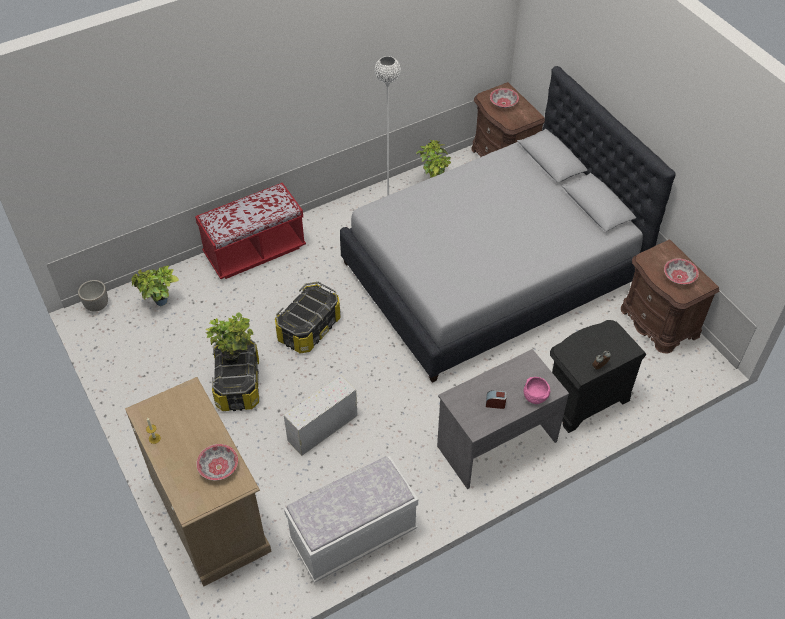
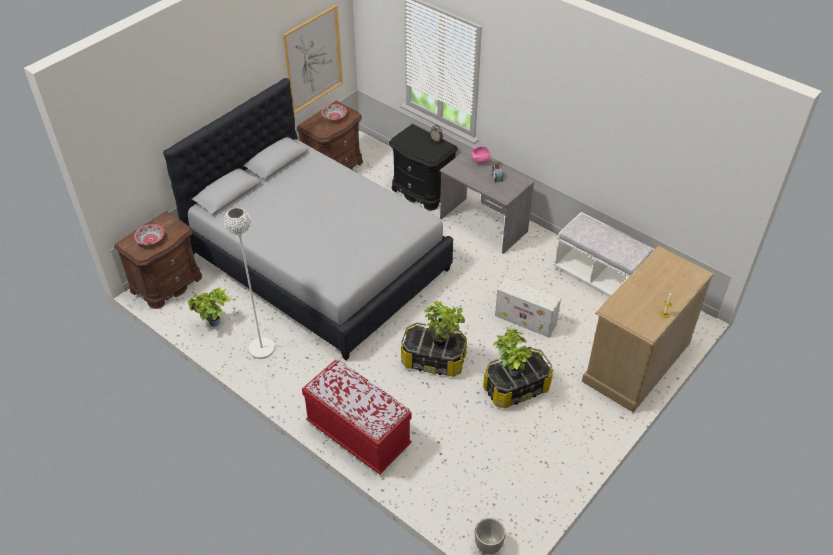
camera: 110 degrees left, 5 degrees down
potted plant [131,266,179,306] -> potted plant moved to [424,301,465,347]
bowl [196,444,238,481] -> none
none -> picture [283,5,343,114]

